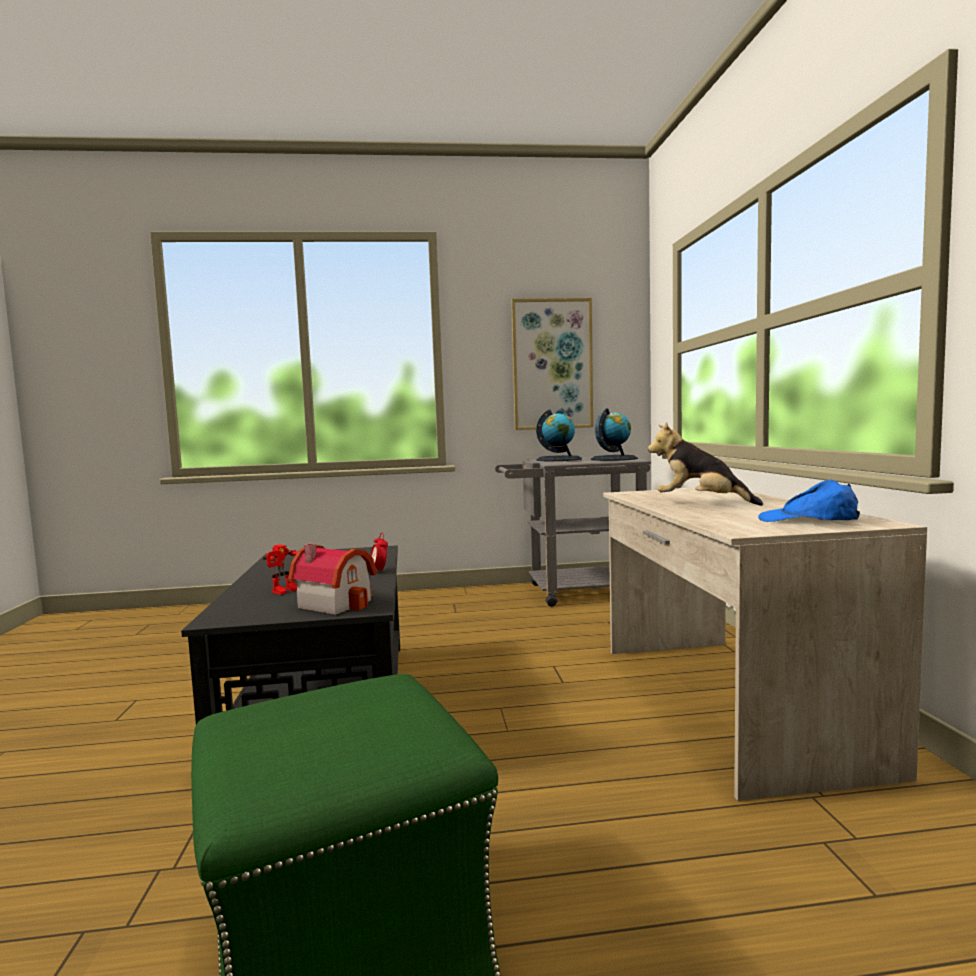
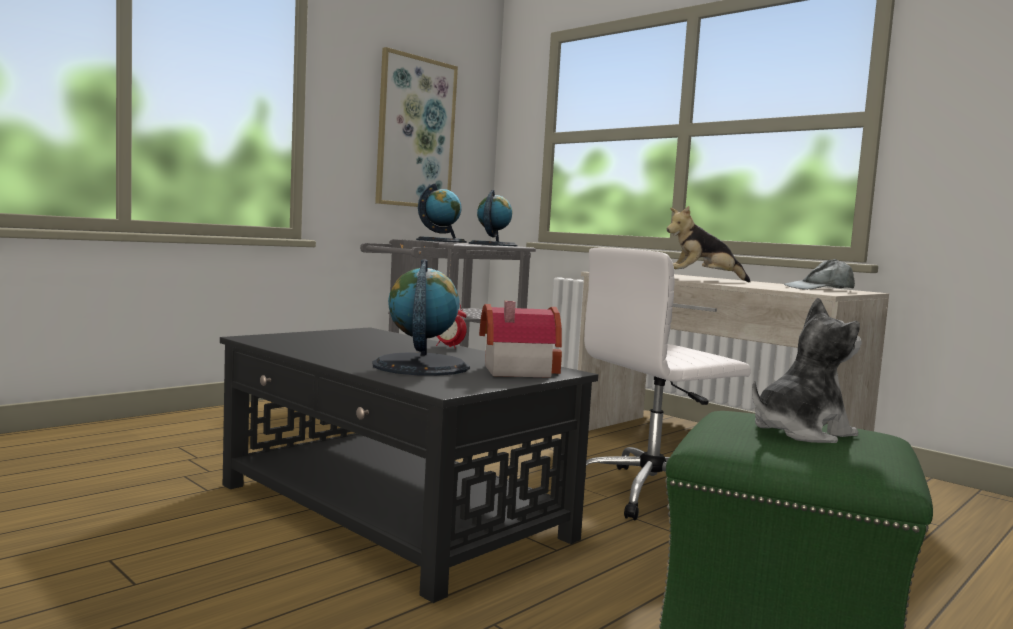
camera: 40 degrees left, 0 degrees up
toy robot [263,544,298,595] -> globe [372,259,470,376]
blue cap [758,480,860,522] -> grey cap [784,259,855,290]
none -> white office chair [584,248,751,520]
none -> plush toy [752,297,862,443]

